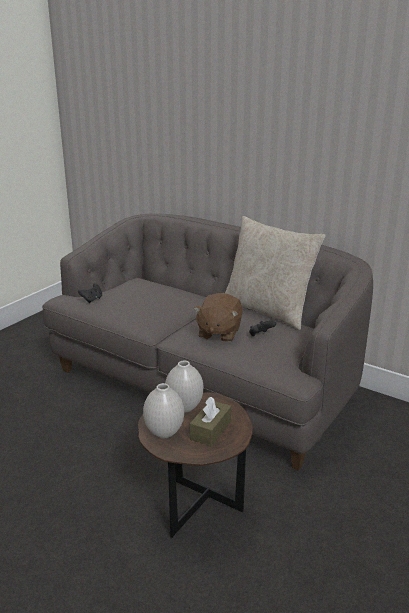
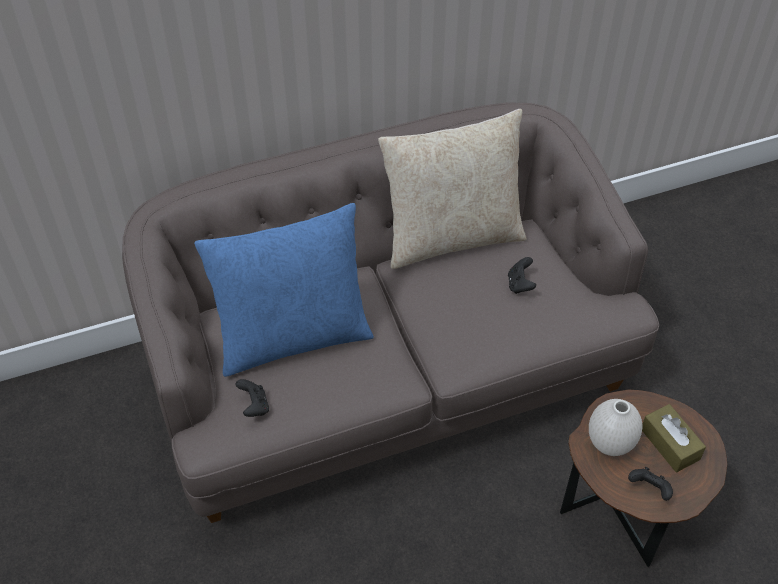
camera: 55 degrees left, 25 degrees up
white vase [143,383,184,438] -> black game controller [628,467,673,501]
brown plush toy [194,293,243,342] -> none
none -> blue pillow [194,203,374,377]

